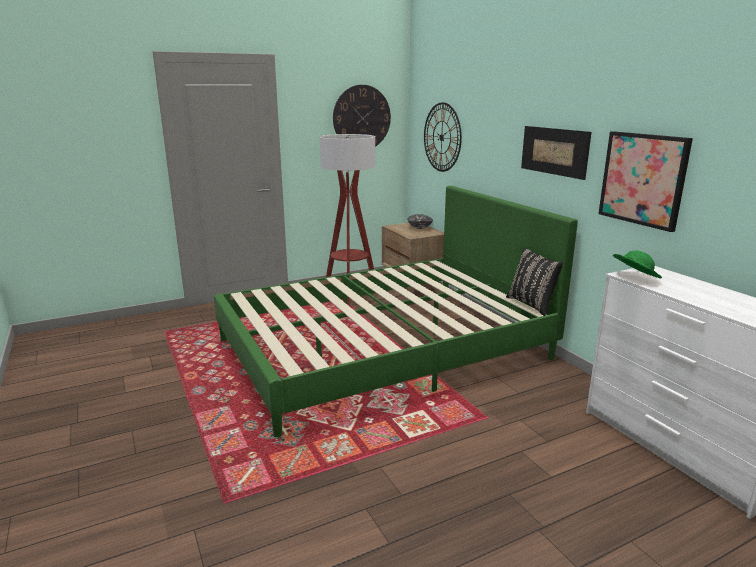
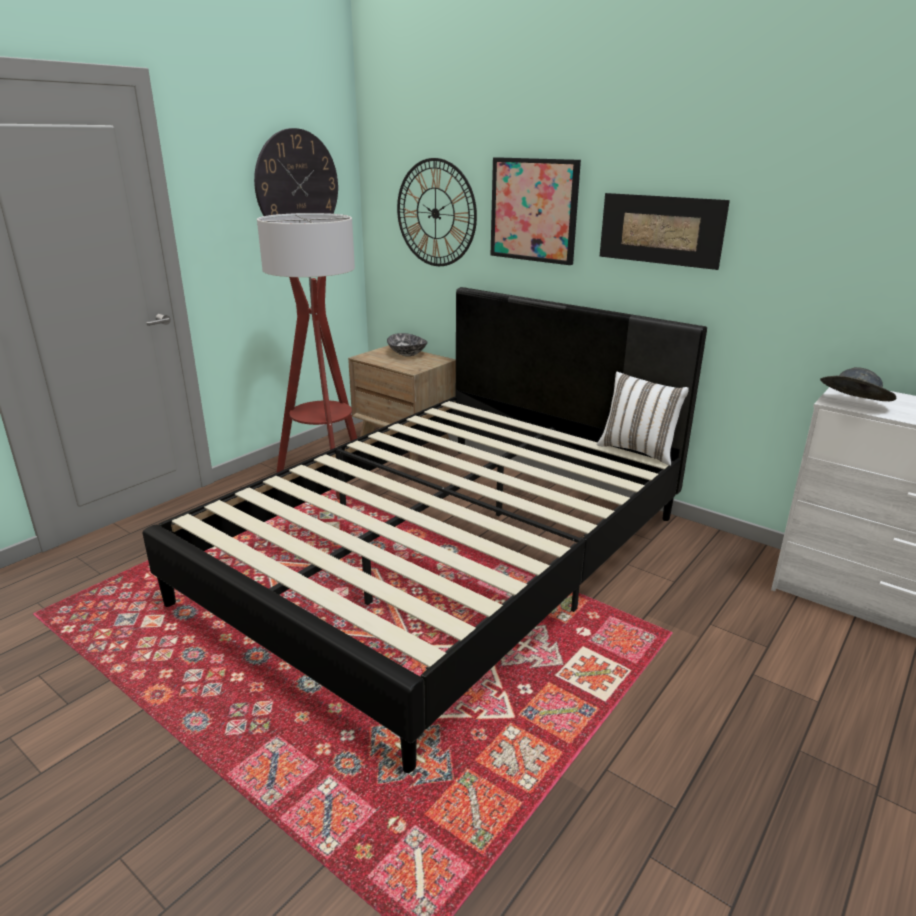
camera: 25 degrees left, 5 degrees up
green bed [214,186,578,437] -> black bed [142,287,707,773]
black pillow [506,248,563,316] -> white pillow [597,372,689,466]
picture [598,131,693,232] -> picture moved to [491,157,581,265]
green hat [613,251,662,278] -> grey hat [820,367,897,401]

